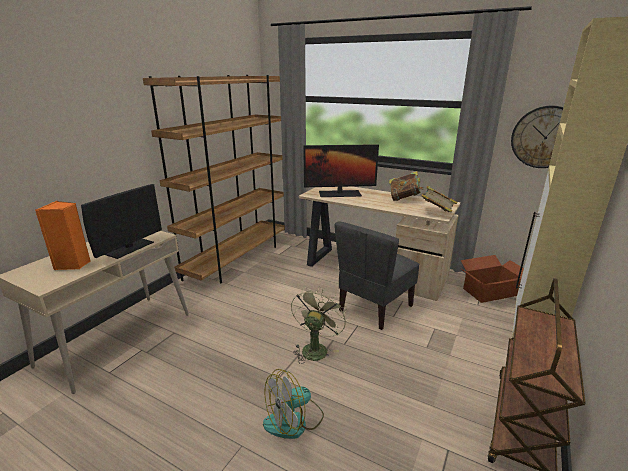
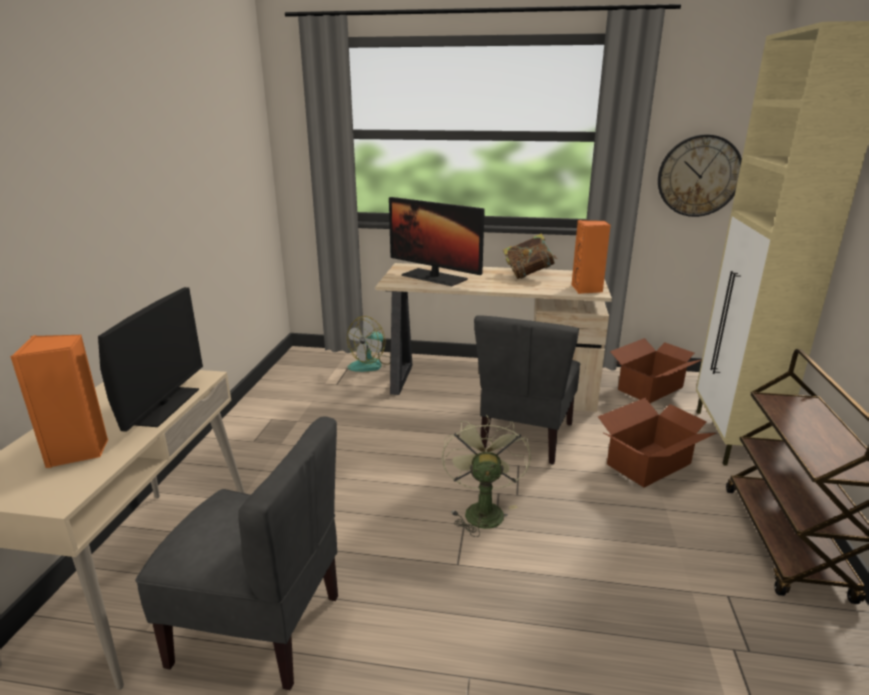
camera: 20 degrees left, 0 degrees up
brown bookcase [143,75,285,284] -> none
fan [263,369,324,439] -> fan moved to [347,316,391,372]
monitor [303,144,379,197] -> monitor turned 60 degrees clockwise [389,197,485,286]
book [421,186,458,212] -> orange speaker [571,220,611,294]
none -> grey chair [135,416,338,690]
none -> cardboard box [598,398,716,488]

